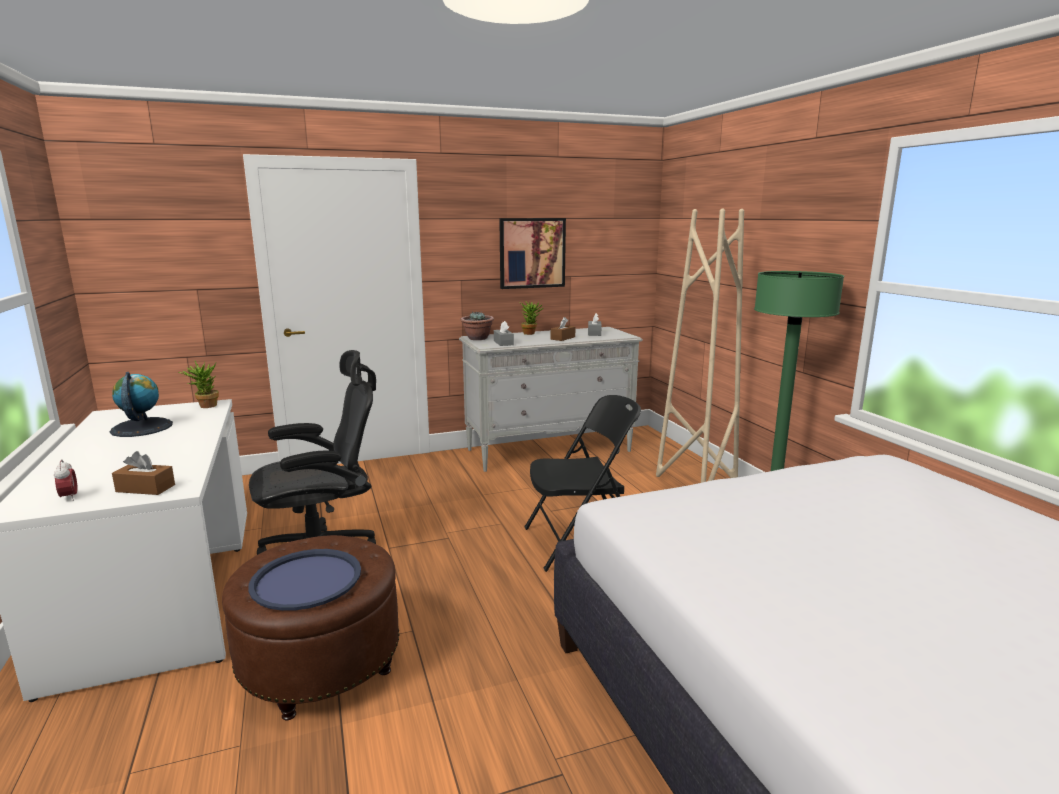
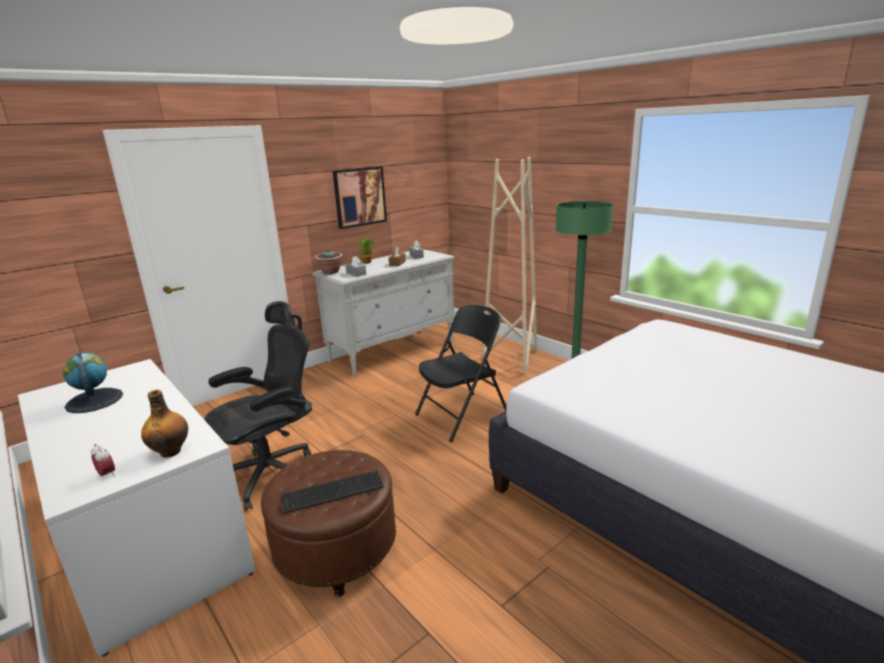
camera: 20 degrees left, 5 degrees up
brown tissue box [112,451,175,495] -> bottle [141,390,188,458]
potted plant [179,361,219,408] -> none
blue tray [248,549,361,611] -> keyboard [281,470,384,514]

